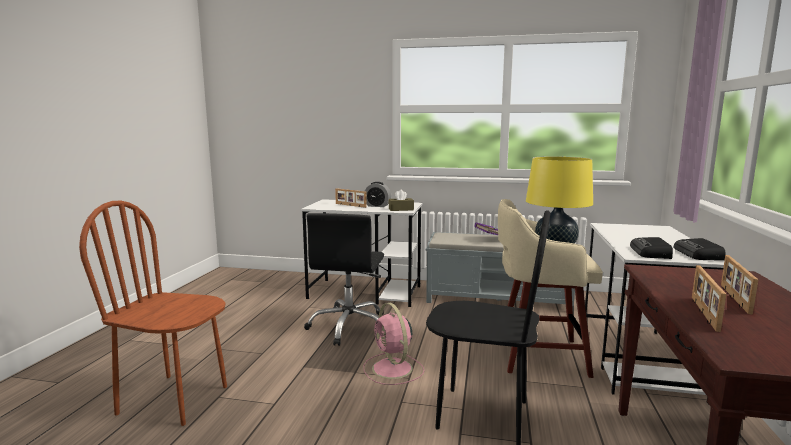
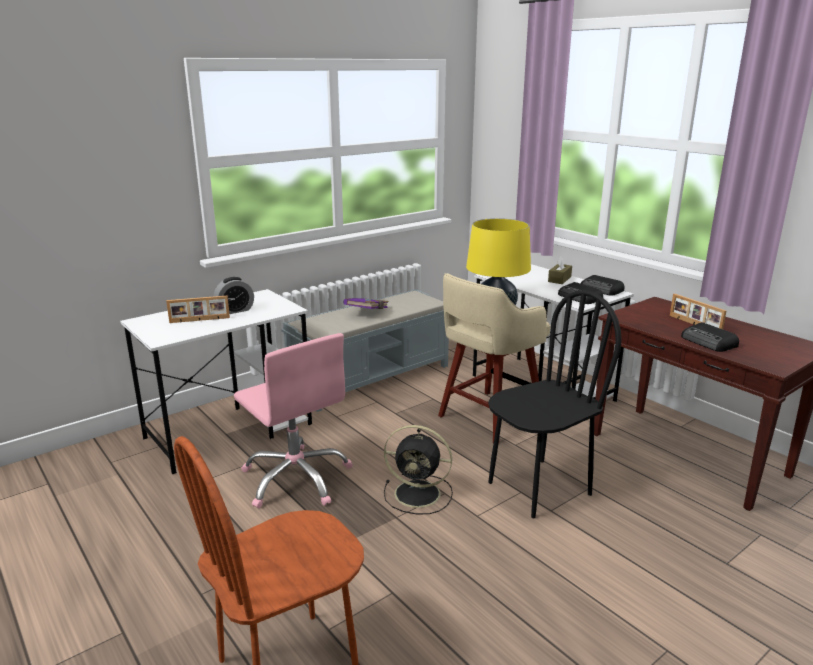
camera: 50 degrees left, 10 degrees up
black office chair [304,213,384,346] -> pink office chair [234,333,352,508]
pink fan [363,303,424,385] -> black fan [384,425,453,514]
brown tissue box [389,190,414,211] -> brown tissue box moved to [548,256,572,284]
picture frame [692,265,726,332] -> radio [681,322,739,352]

